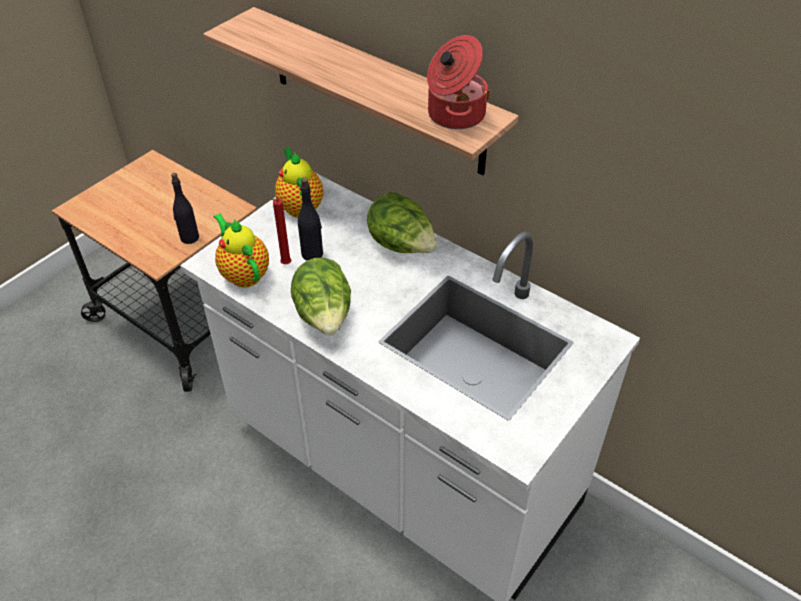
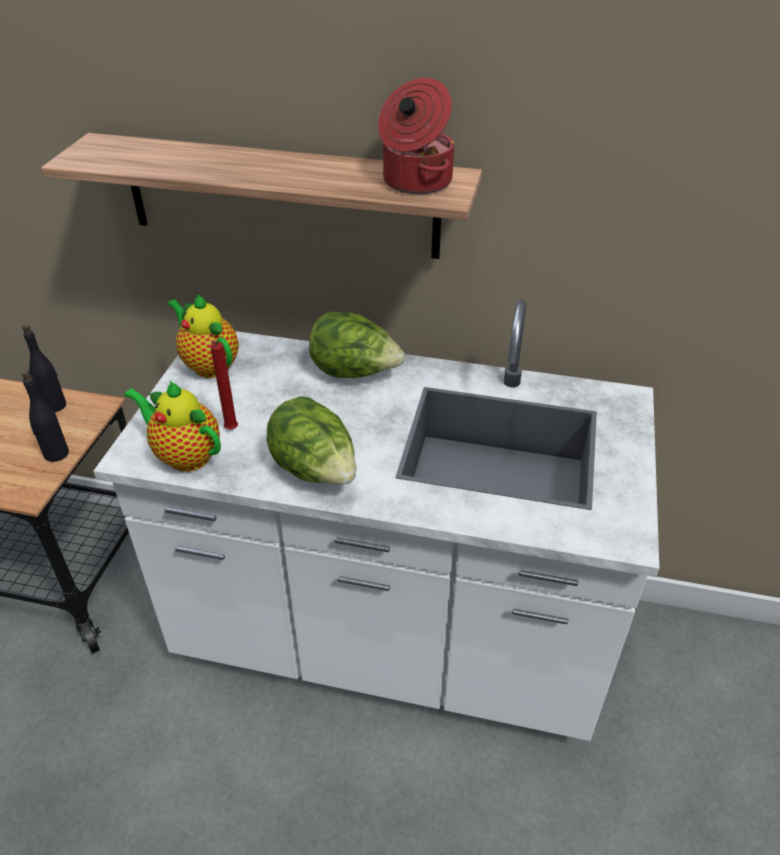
camera: 25 degrees left, 5 degrees down
black bottle [298,177,323,260] -> black bottle moved to [22,324,66,412]

